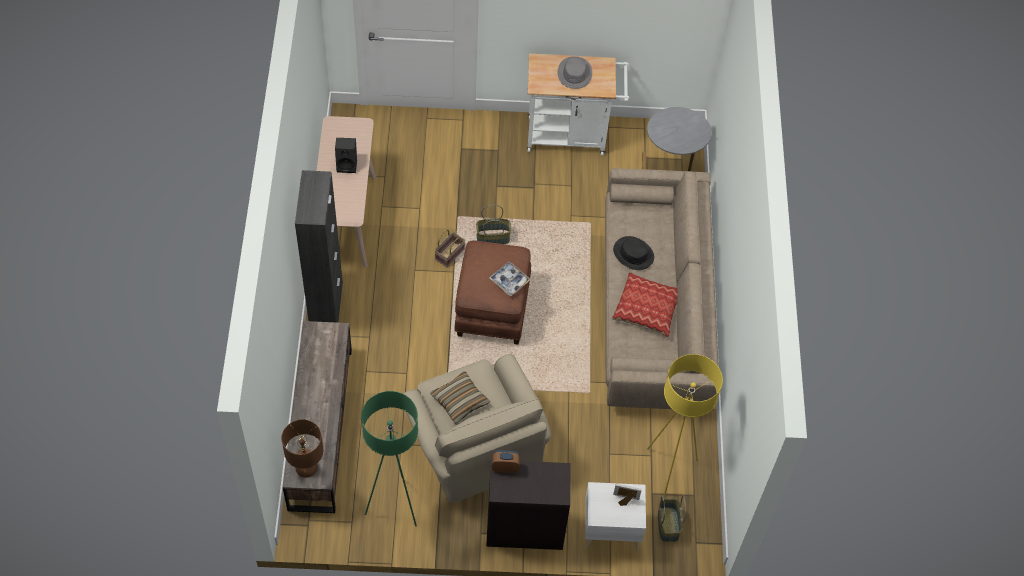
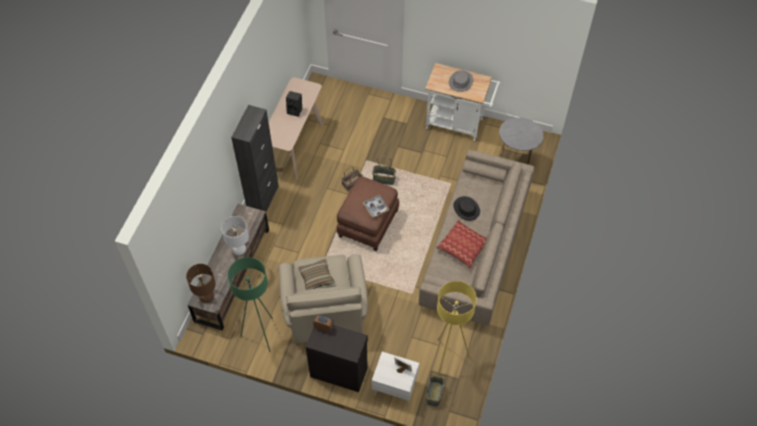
camera: 20 degrees right, 0 degrees up
none -> white table lamp [221,216,249,255]

